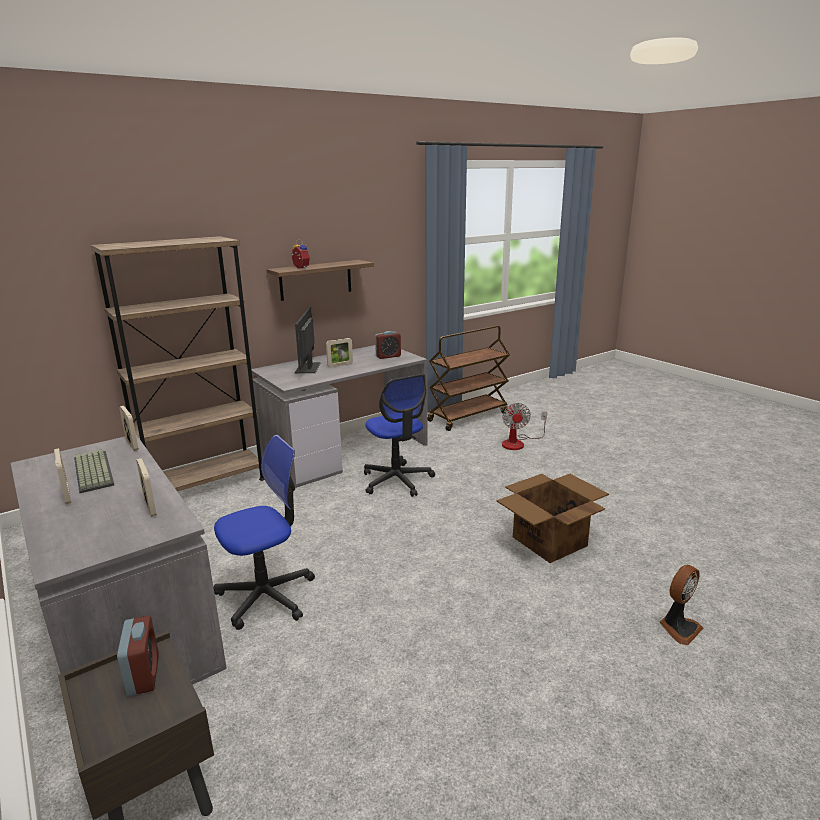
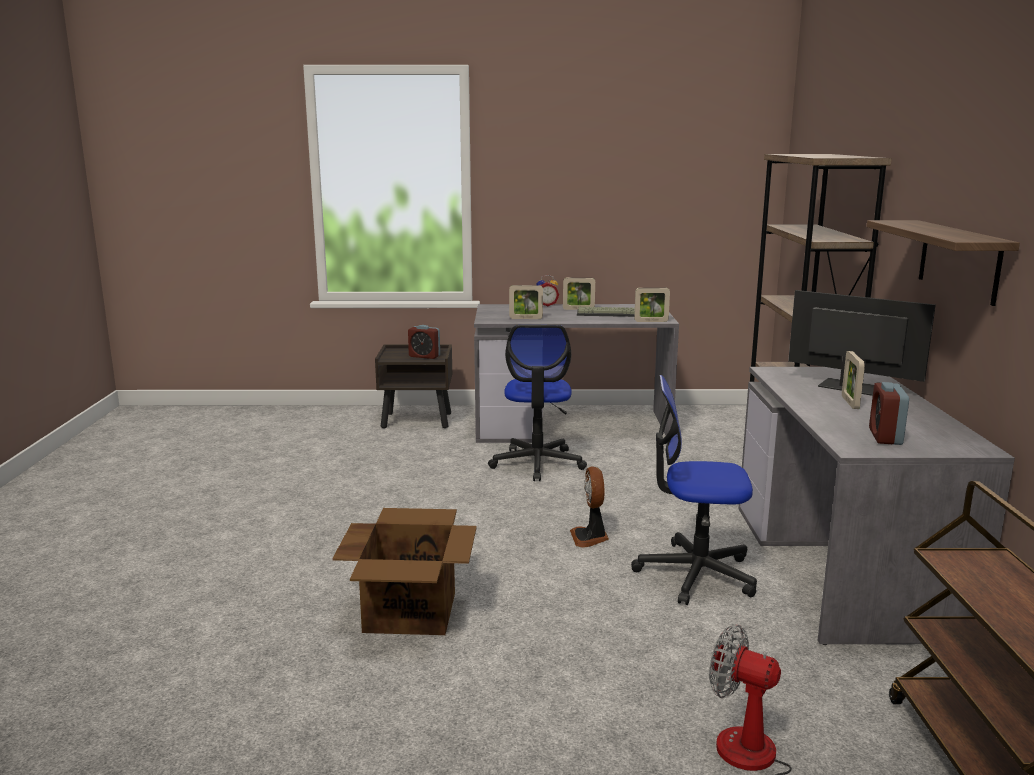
camera: 125 degrees right, 5 degrees down
alarm clock [291,240,310,268] -> alarm clock moved to [537,275,559,306]
fan [659,565,704,645] -> fan moved to [570,466,609,547]

